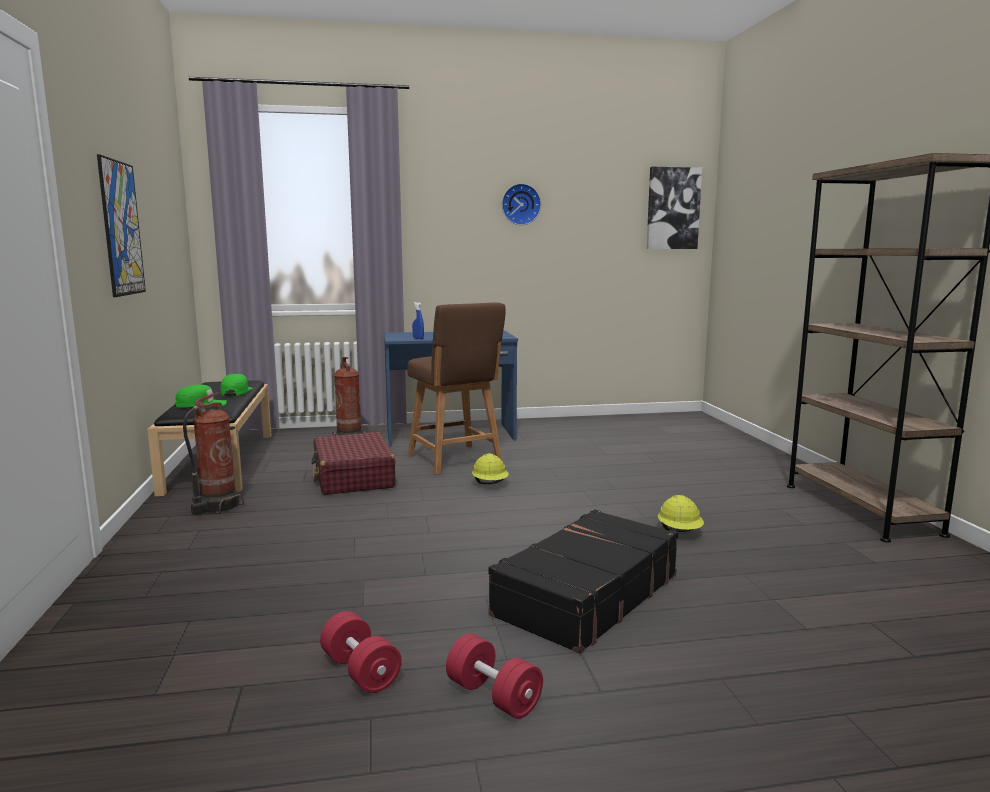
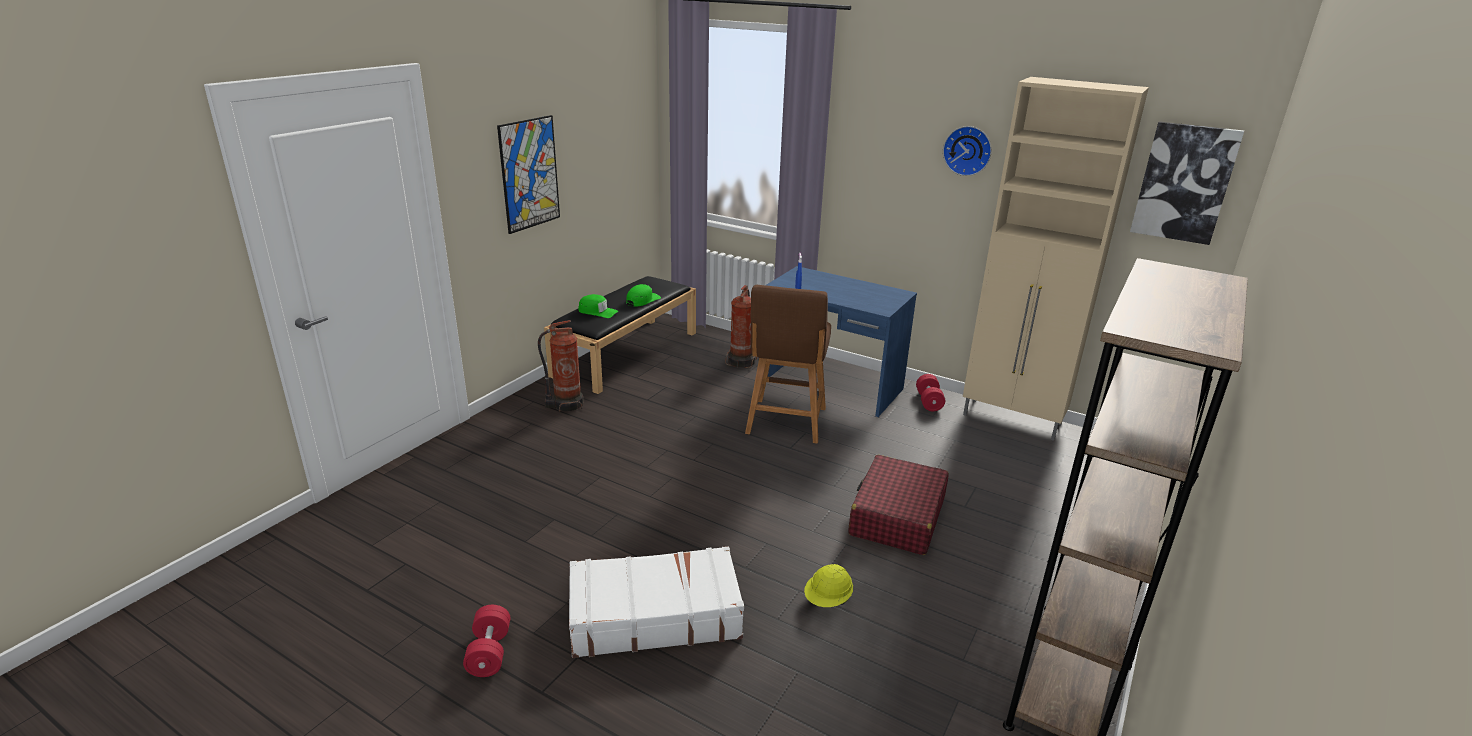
camera: 40 degrees right, 15 degrees up
red suitcase [311,432,396,495] -> red suitcase moved to [848,455,949,555]
red dumbbell [320,611,402,693] -> red dumbbell moved to [916,374,945,411]
yellow hard hat [472,454,509,484] -> none
black suitcase [488,509,678,654] -> white suitcase [569,546,744,658]
none -> beige cabinet [963,77,1149,441]

